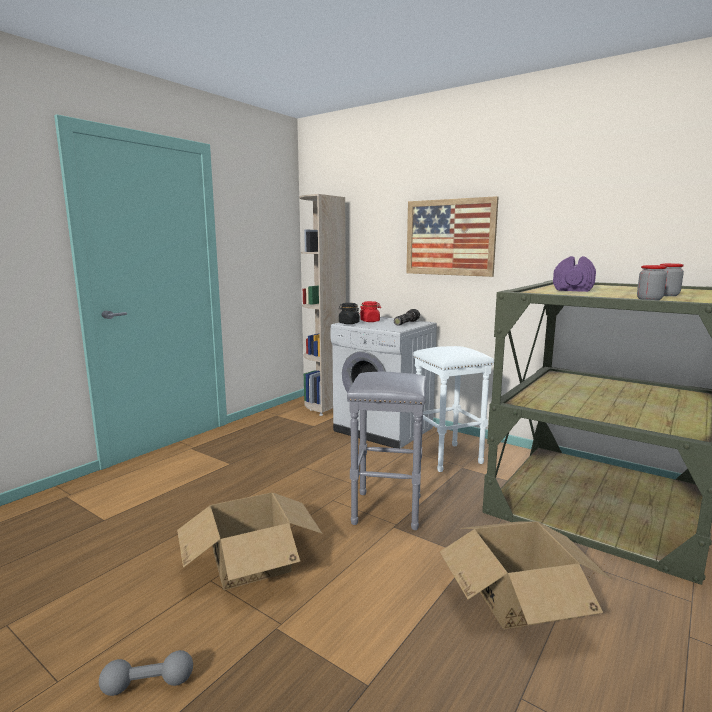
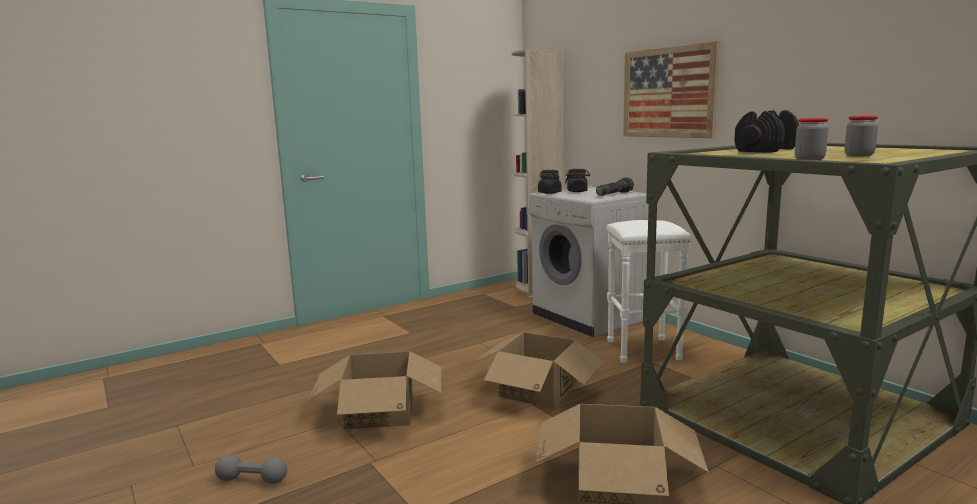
camera: 20 degrees right, 0 degrees up
grey stool [347,372,427,530] -> cardboard box [473,332,605,408]
red jar [360,301,381,322] -> black jar [565,169,590,192]
purple dumbbell [553,256,596,292] -> black dumbbell [734,110,799,153]

